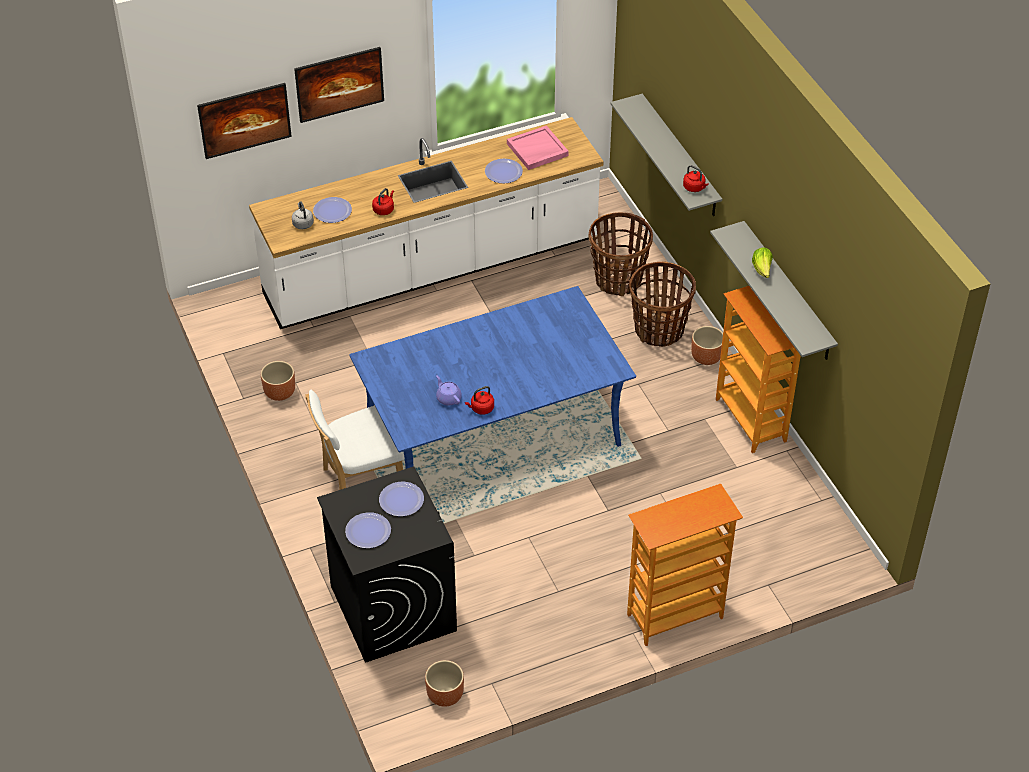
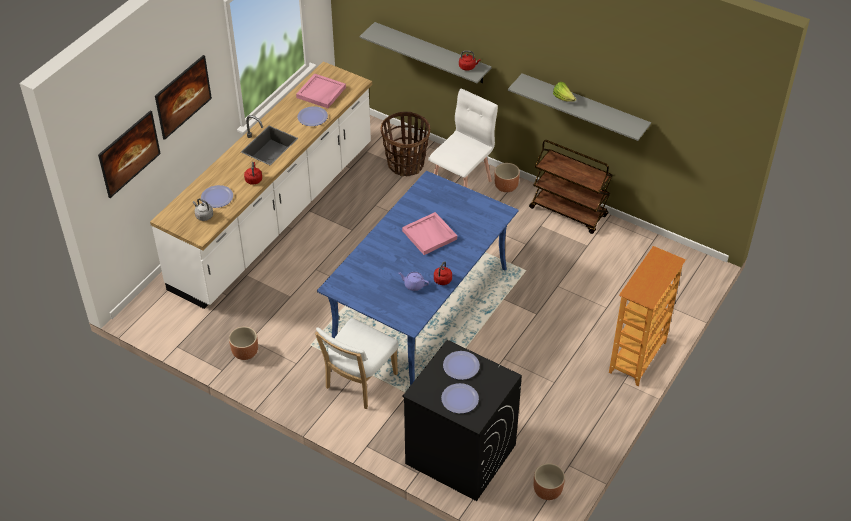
camera: 35 degrees left, 0 degrees up
basket [629,262,696,347] -> white chair [428,88,498,188]
bookcase [716,286,801,453] -> brown cart [529,140,613,234]
none -> pink tray [402,212,457,255]

